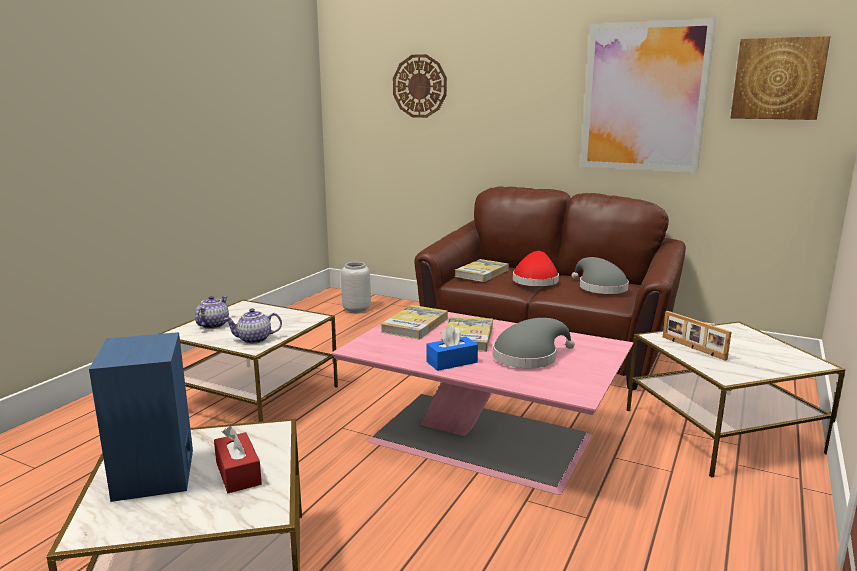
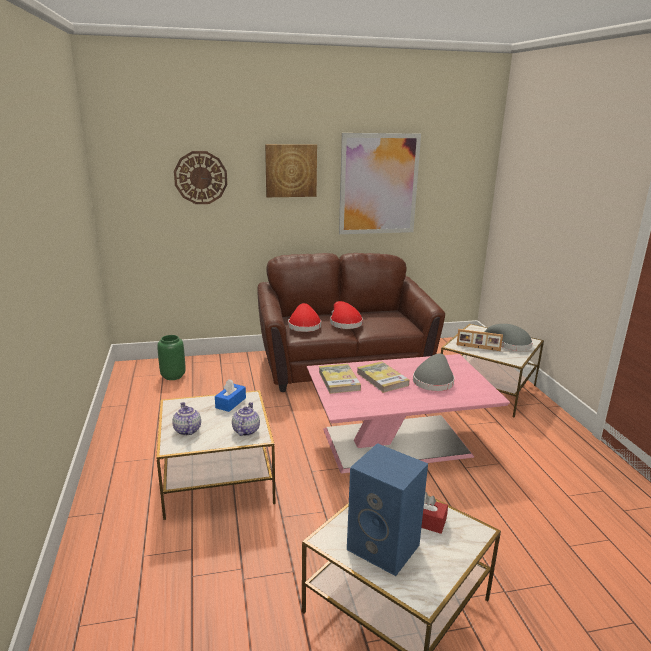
camera: 40 degrees left, 5 degrees up
teapot [224,308,282,344] -> teapot turned 150 degrees clockwise [232,402,260,436]
grey vase [341,262,371,313] -> green vase [157,335,186,380]
blue tissue box [426,325,478,371] -> blue tissue box moved to [215,379,246,412]
book [454,259,509,282] -> red hat [288,303,321,332]
grey hat [571,257,629,294] -> grey hat moved to [485,324,533,351]
picture [730,36,831,120] -> picture moved to [265,144,317,197]

